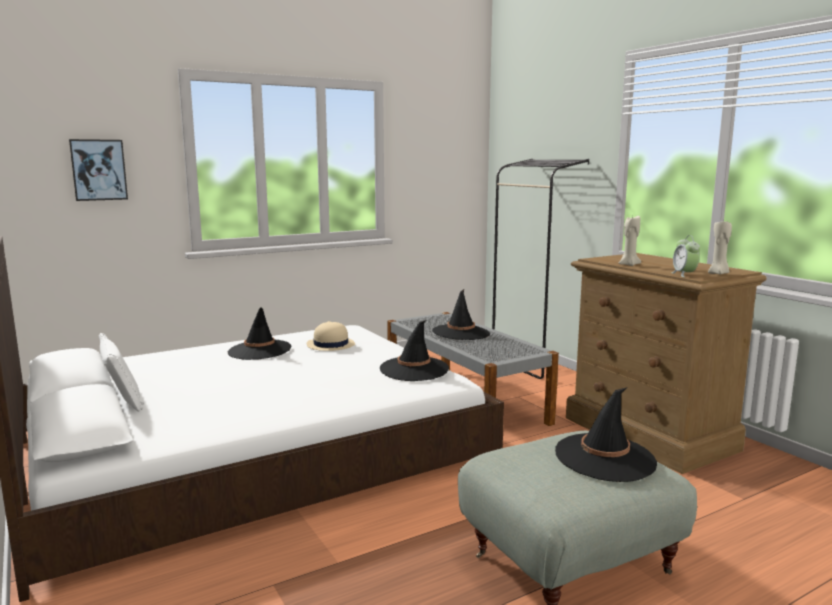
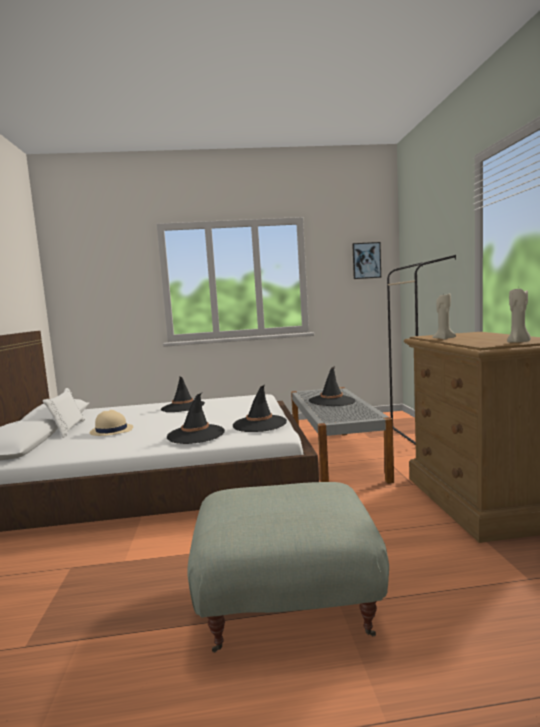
camera: 25 degrees right, 5 degrees down
picture [69,139,128,201] -> picture moved to [352,242,381,279]
beige hat [307,321,355,351] -> beige hat moved to [89,410,133,436]
black hat [555,387,657,482] -> black hat moved to [167,393,225,444]
alarm clock [671,235,700,277] -> none

